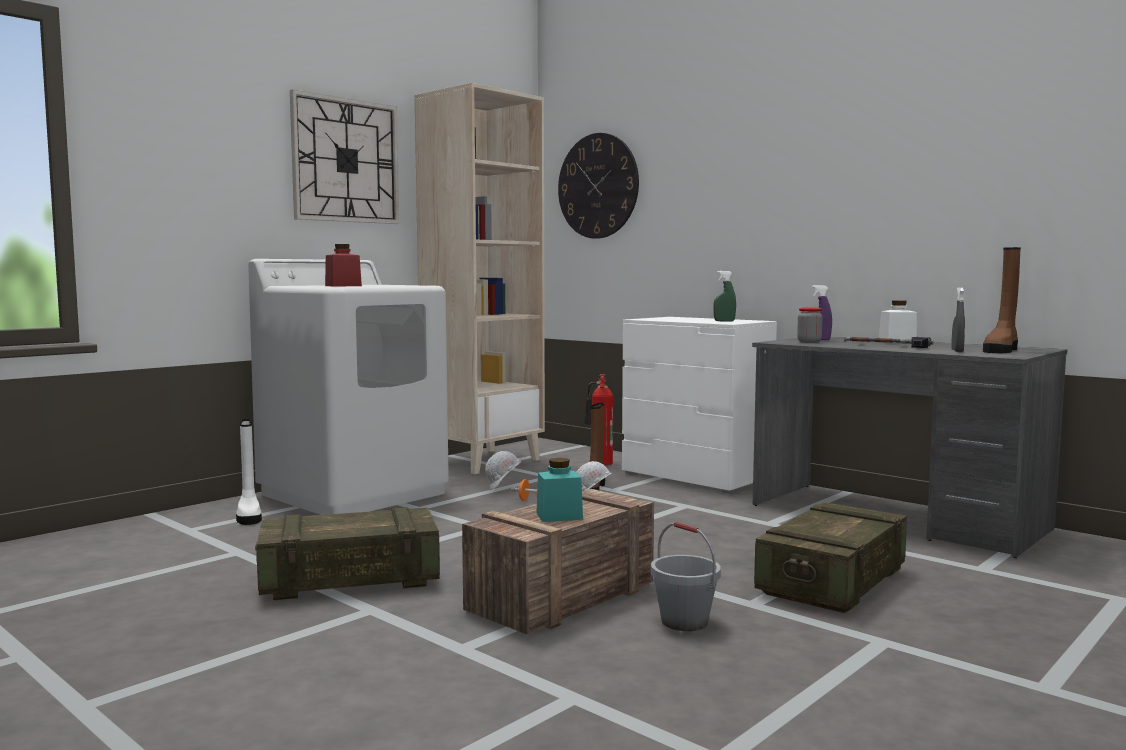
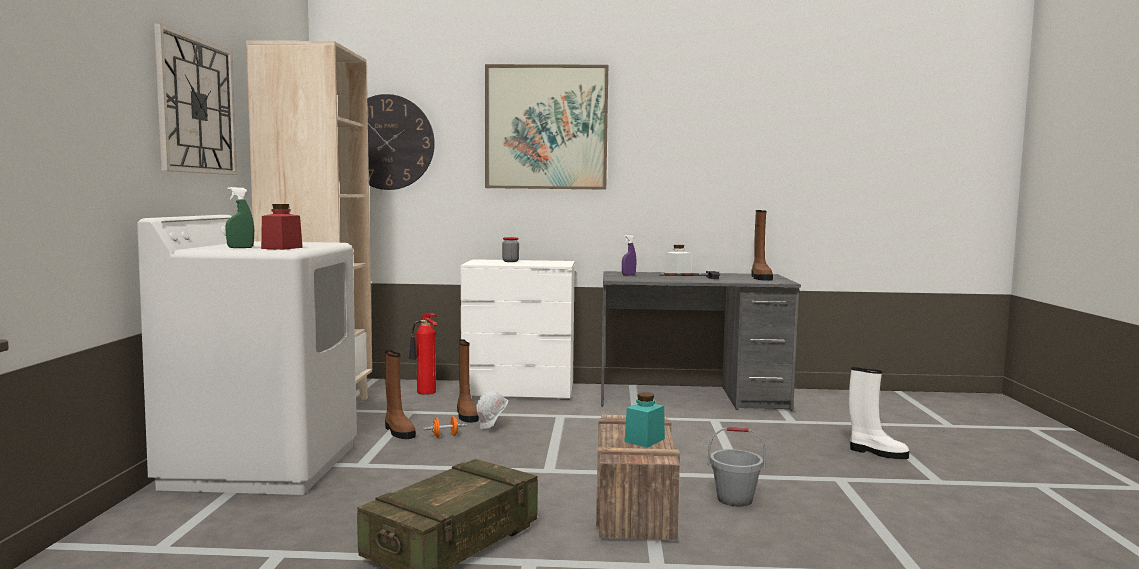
camera: 40 degrees left, 0 degrees up
white boot [236,419,262,525] -> white boot moved to [849,367,909,459]
white hard hat [485,451,521,490] -> brown boot [385,350,416,439]
green spray bottle [713,271,736,321] -> green spray bottle moved to [225,187,254,248]
crate [754,502,907,613] -> none
jar [797,307,823,343] -> jar moved to [502,237,519,262]
grey spray bottle [951,287,965,352] -> none
none -> picture [485,64,608,190]

